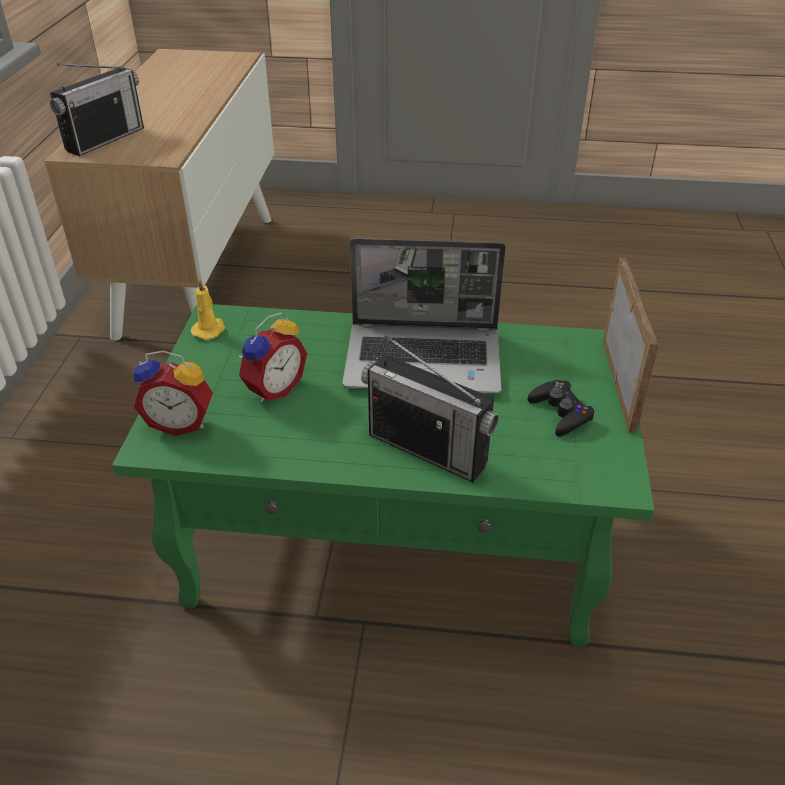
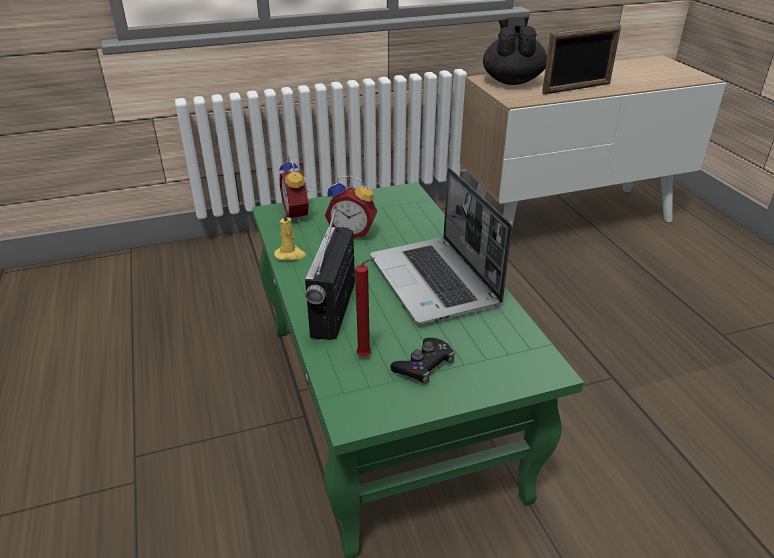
camera: 65 degrees right, 5 degrees down
radio [50,63,144,156] -> black teapot [483,17,547,85]
yellow candle [191,279,225,340] -> yellow candle moved to [274,210,306,260]
picture frame [603,258,659,433] -> picture frame moved to [542,25,621,95]
none -> red candle [355,258,375,357]

